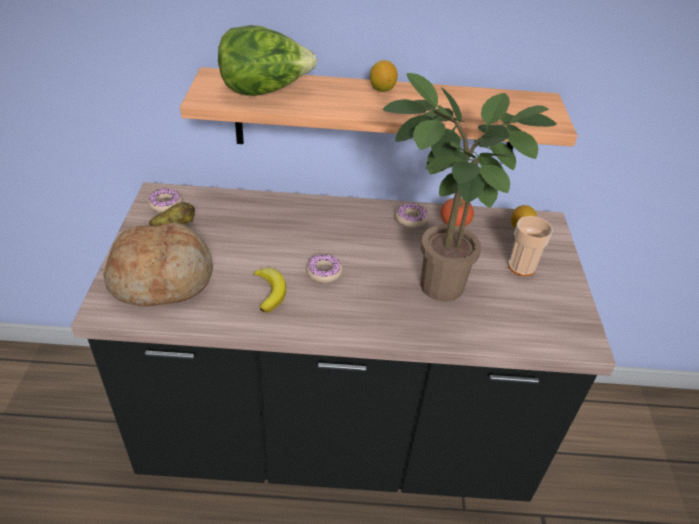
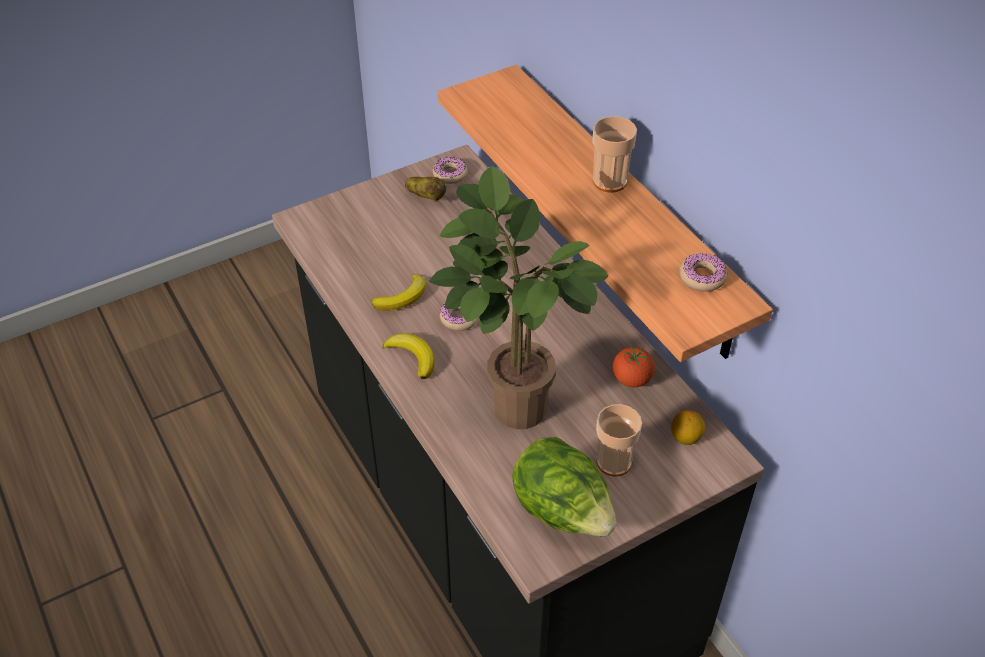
camera: 60 degrees right, 5 degrees up
bread [103,222,213,307] -> none
lettuce [218,25,317,96] -> lettuce moved to [512,437,617,536]
lemon [370,60,398,92] -> cup [593,116,637,193]
donut [395,203,427,228] -> donut moved to [679,253,727,291]
none -> banana [382,333,435,379]

